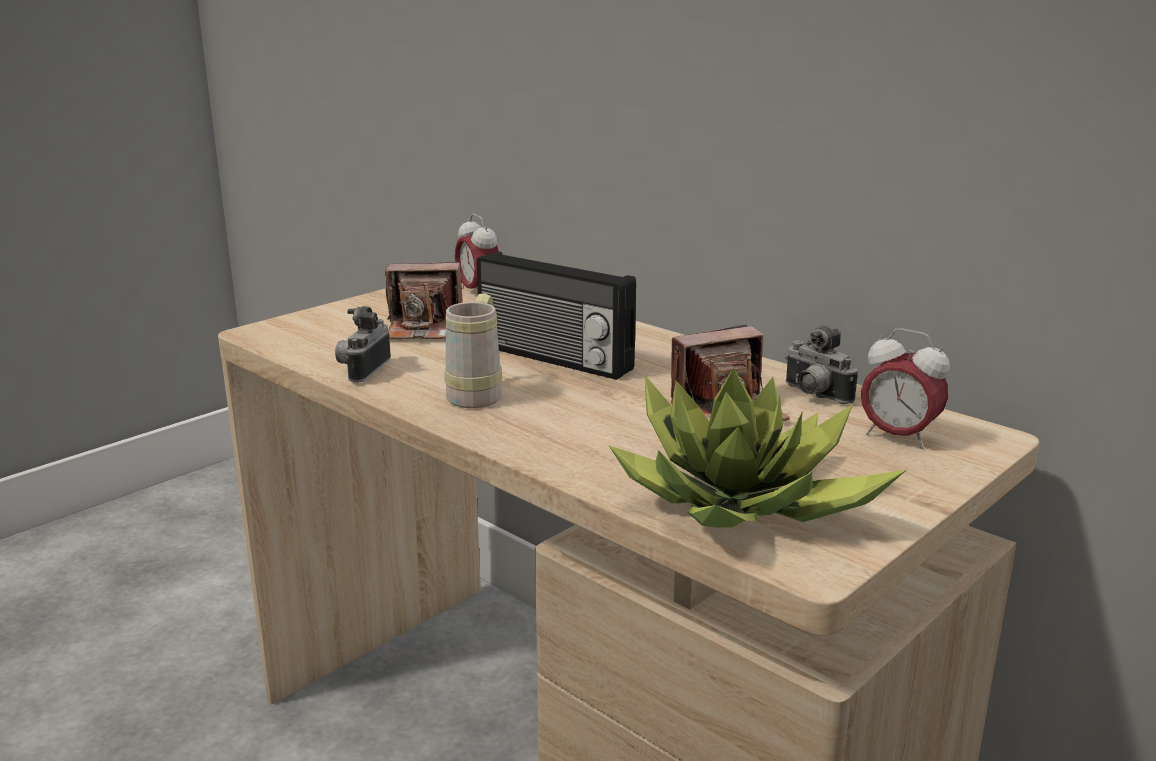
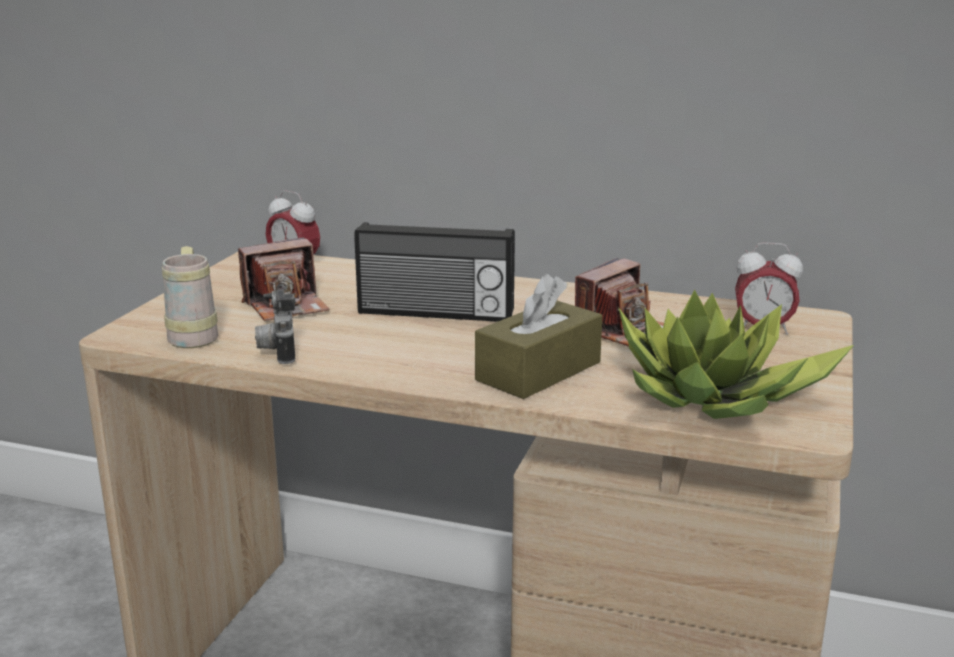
camera: 25 degrees left, 0 degrees up
beige mug [444,293,502,408] -> beige mug moved to [162,246,218,348]
camera [785,326,858,404] -> none
none -> brown tissue box [475,274,602,399]

